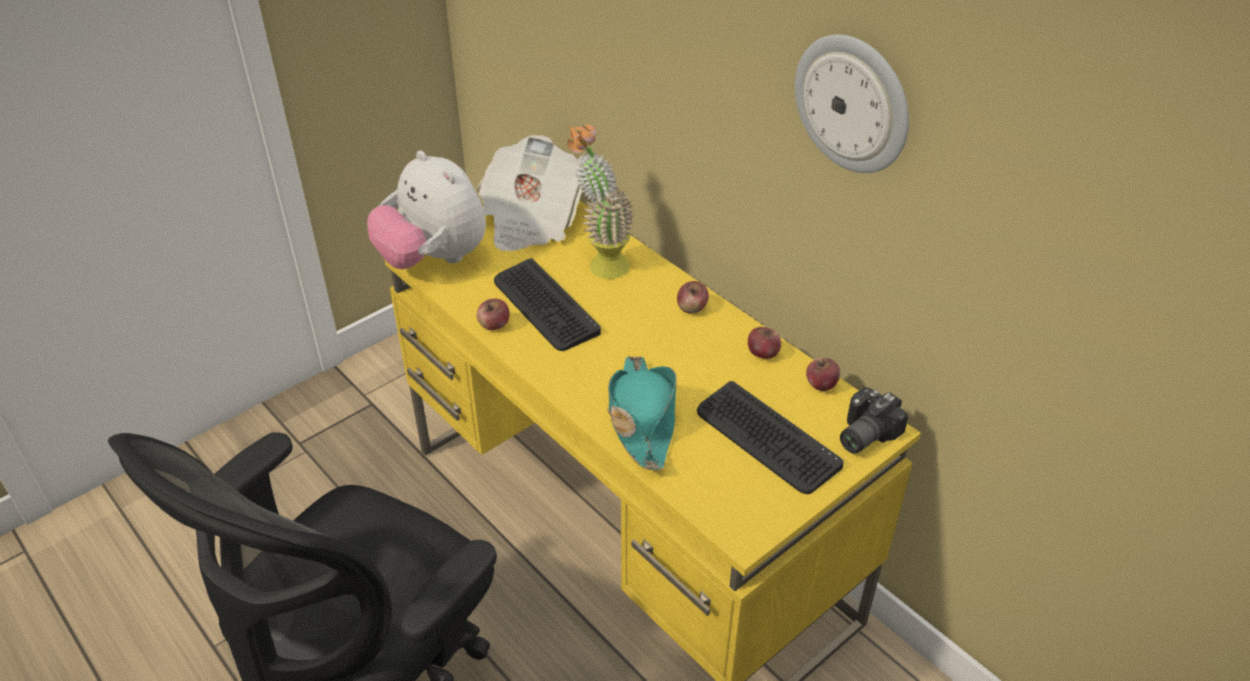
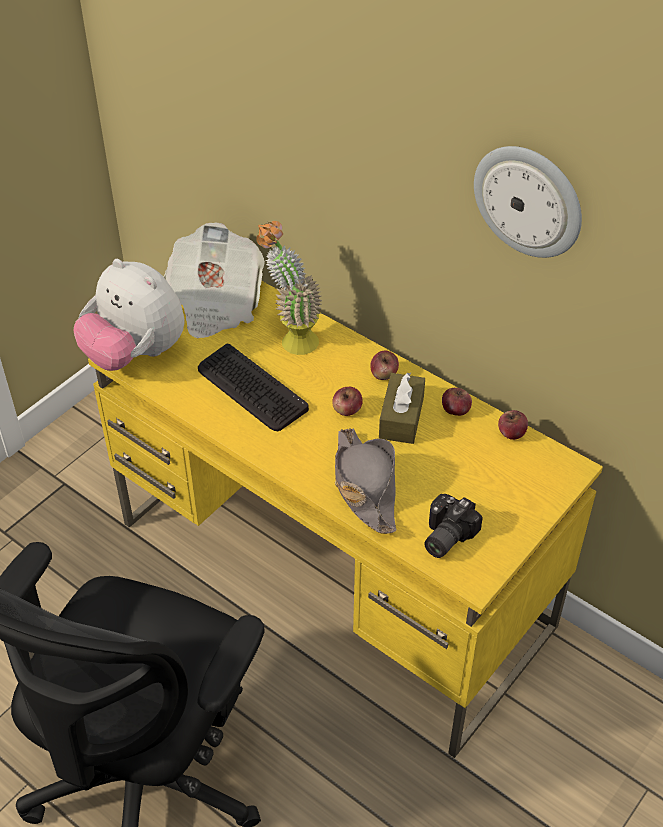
camera: 10 degrees left, 5 degrees up
apple [477,298,510,330] -> apple moved to [332,387,363,416]
turquoise hat [607,356,677,470] -> grey hat [335,428,396,534]
keyboard [697,381,844,494] -> none
camera [840,387,908,454] -> camera moved to [424,494,483,558]
none -> brown tissue box [379,373,425,444]

